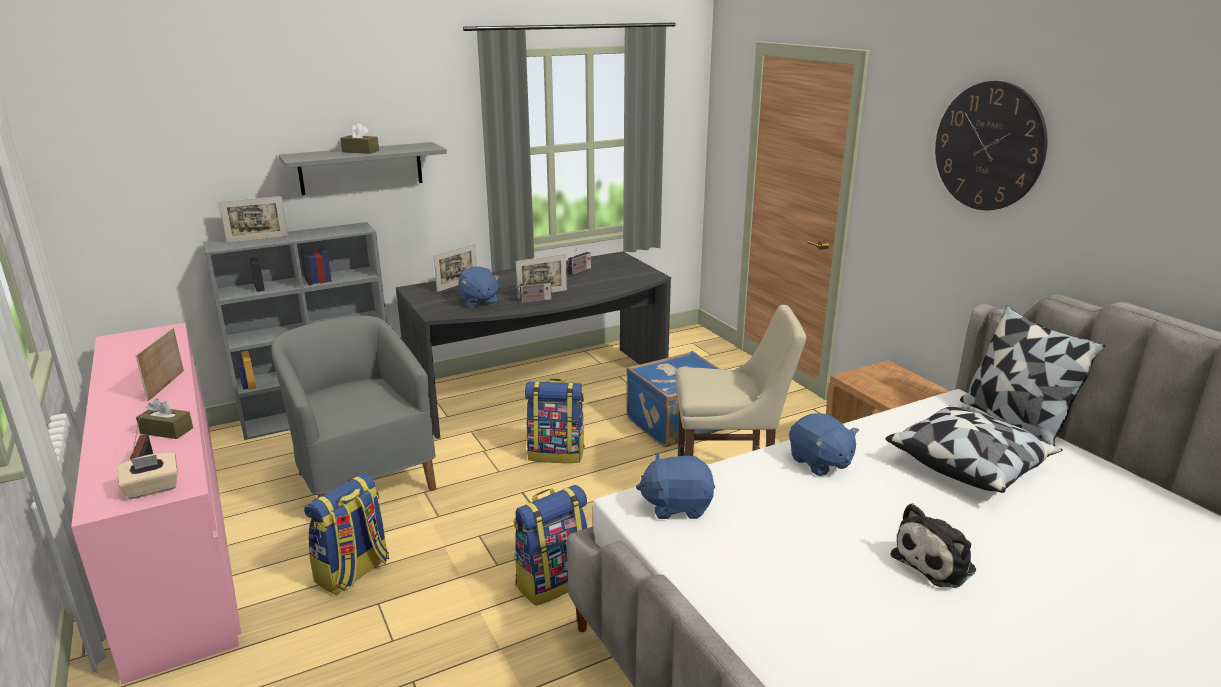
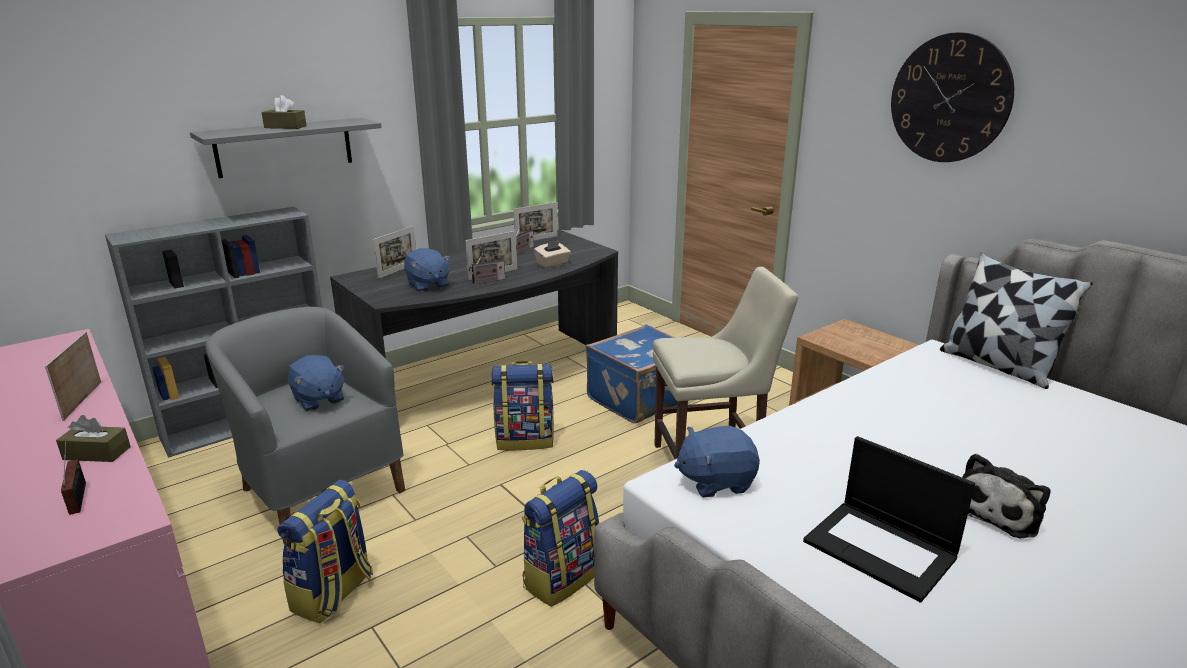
camera: 10 degrees left, 0 degrees up
beige tissue box [117,452,178,499] -> beige tissue box moved to [534,240,571,268]
picture frame [218,196,288,243] -> picture frame moved to [513,202,558,241]
blue plush toy [789,413,859,476] -> blue plush toy moved to [288,355,345,411]
pillow [885,405,1063,493] -> none
none -> laptop [803,436,975,603]

